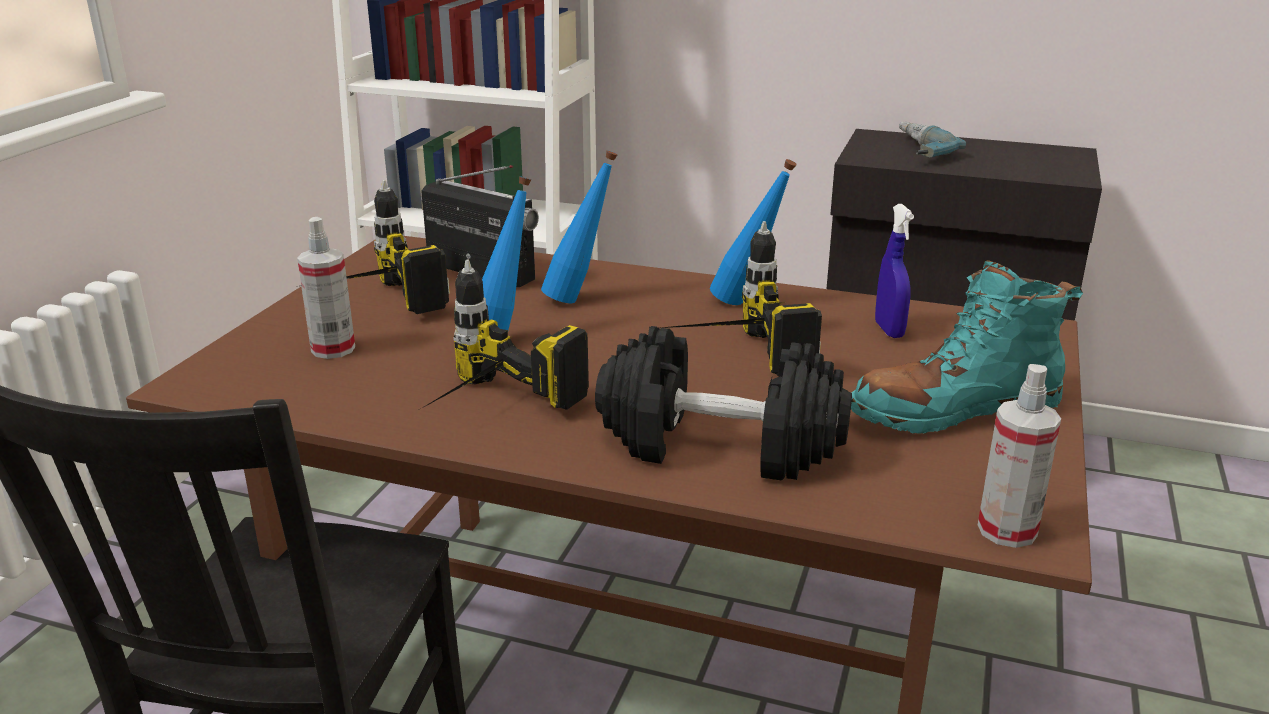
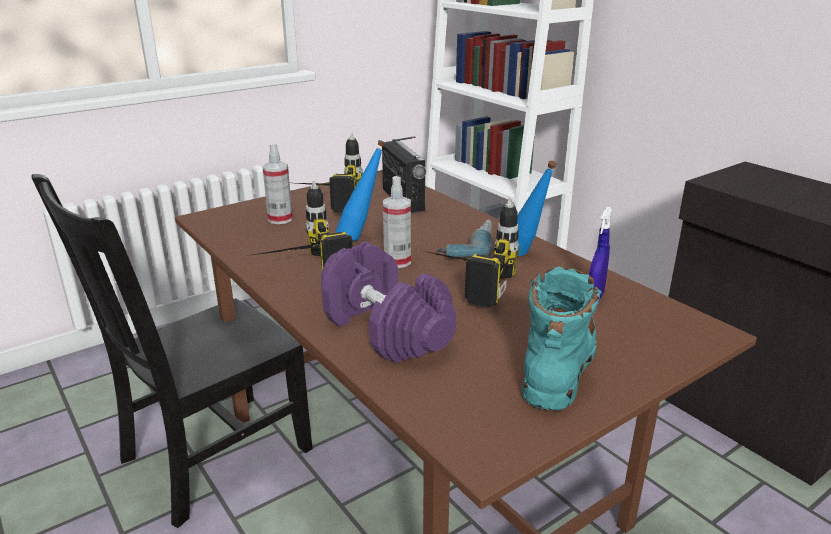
camera: 35 degrees right, 0 degrees up
blue bottle [541,151,617,303] -> none
black dumbbell [595,326,852,480] -> purple dumbbell [321,242,456,363]
turquoise boot [851,260,1083,434] -> turquoise boot turned 90 degrees clockwise [522,267,602,411]
power drill [899,122,966,157] -> power drill moved to [437,220,493,257]
spray bottle [978,364,1061,548] -> spray bottle moved to [383,176,411,268]

